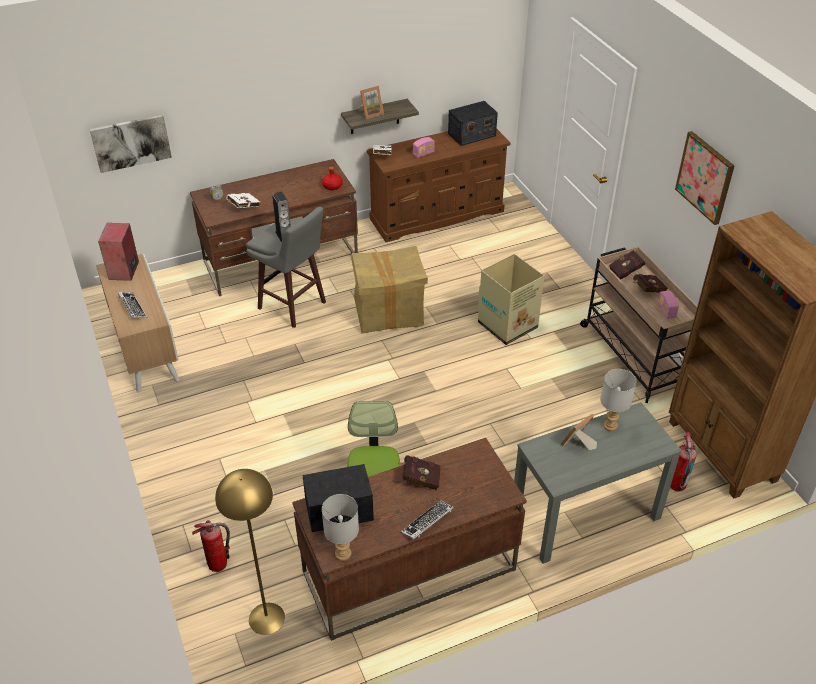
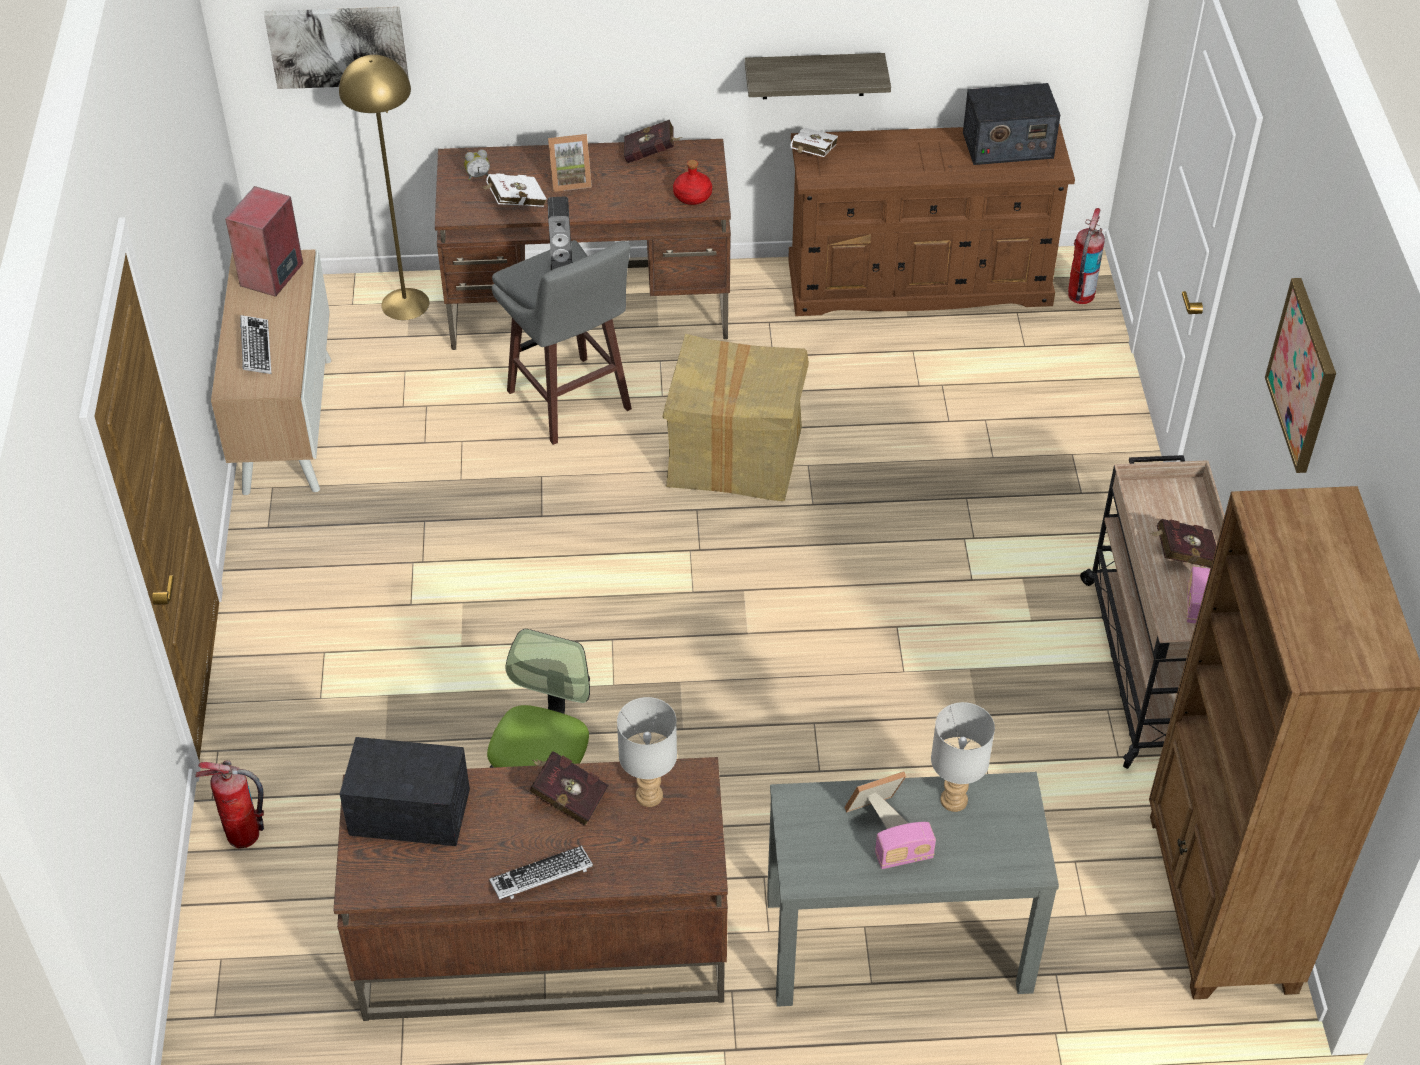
camera: 20 degrees right, 5 degrees up
yellow floor lamp [215,469,285,635] -> yellow floor lamp moved to [339,55,429,320]
grey table lamp [322,494,359,561] -> grey table lamp moved to [617,697,677,807]
picture frame [358,86,384,119] -> picture frame moved to [548,134,592,192]
radio [413,137,435,158] -> radio moved to [875,822,936,869]
cardboard box [478,254,544,345] -> none
red book [609,250,647,280] -> red book moved to [624,120,682,163]
fire extinguisher [670,432,697,492] -> fire extinguisher moved to [1068,208,1105,304]

